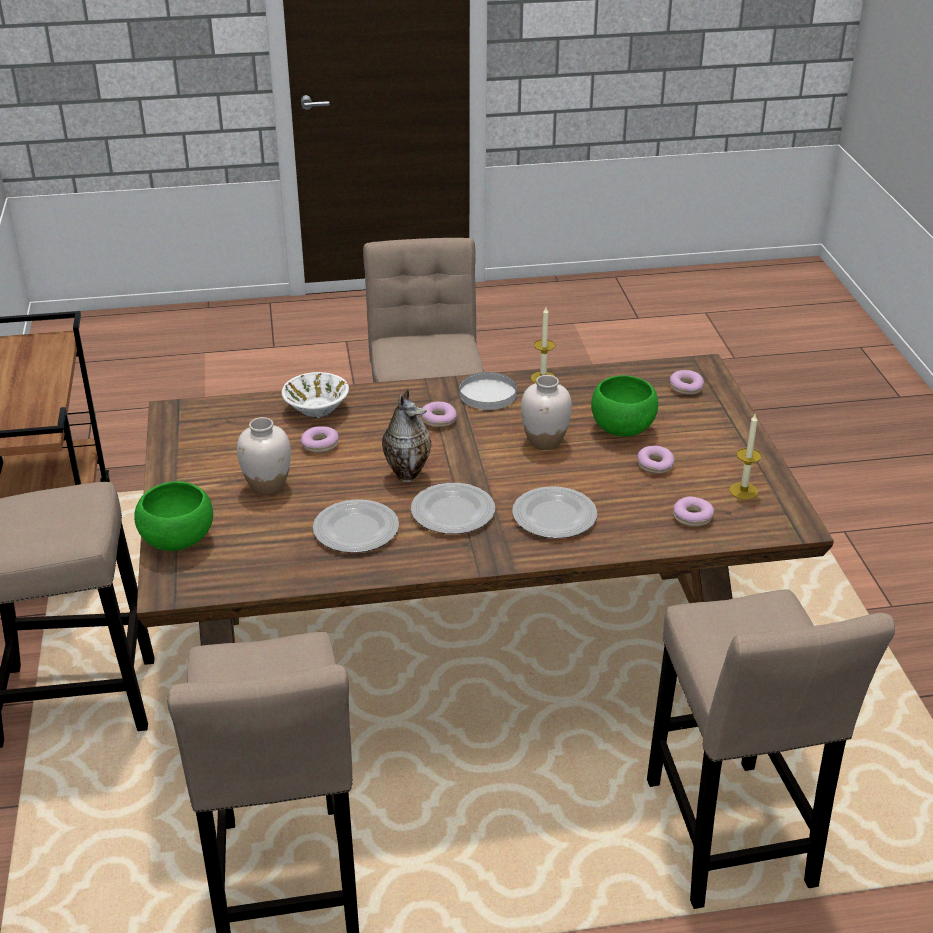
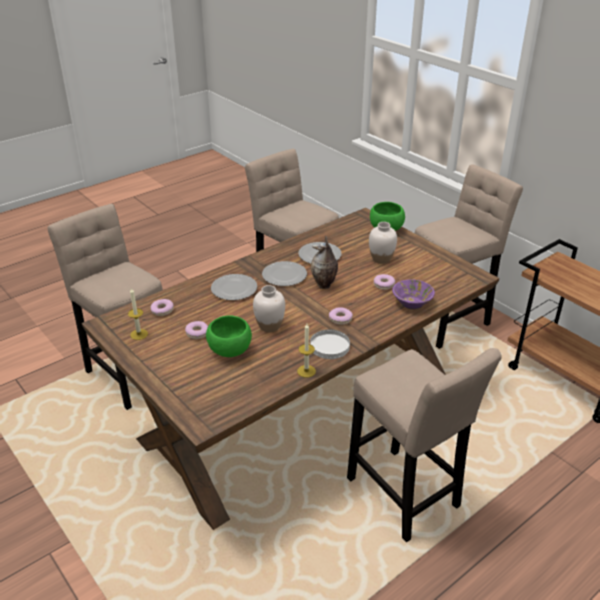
camera: 150 degrees right, 0 degrees up
white bowl [282,372,349,418] -> purple bowl [392,279,435,309]
donut [670,370,704,395] -> none

